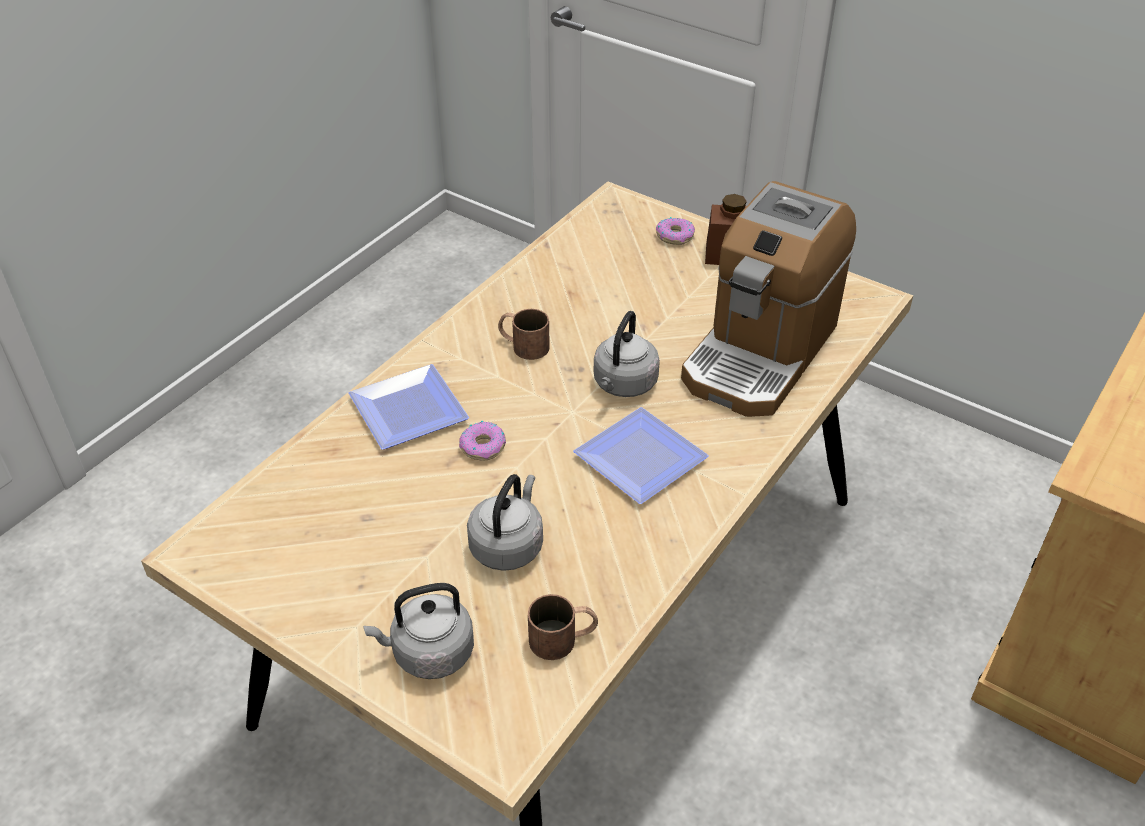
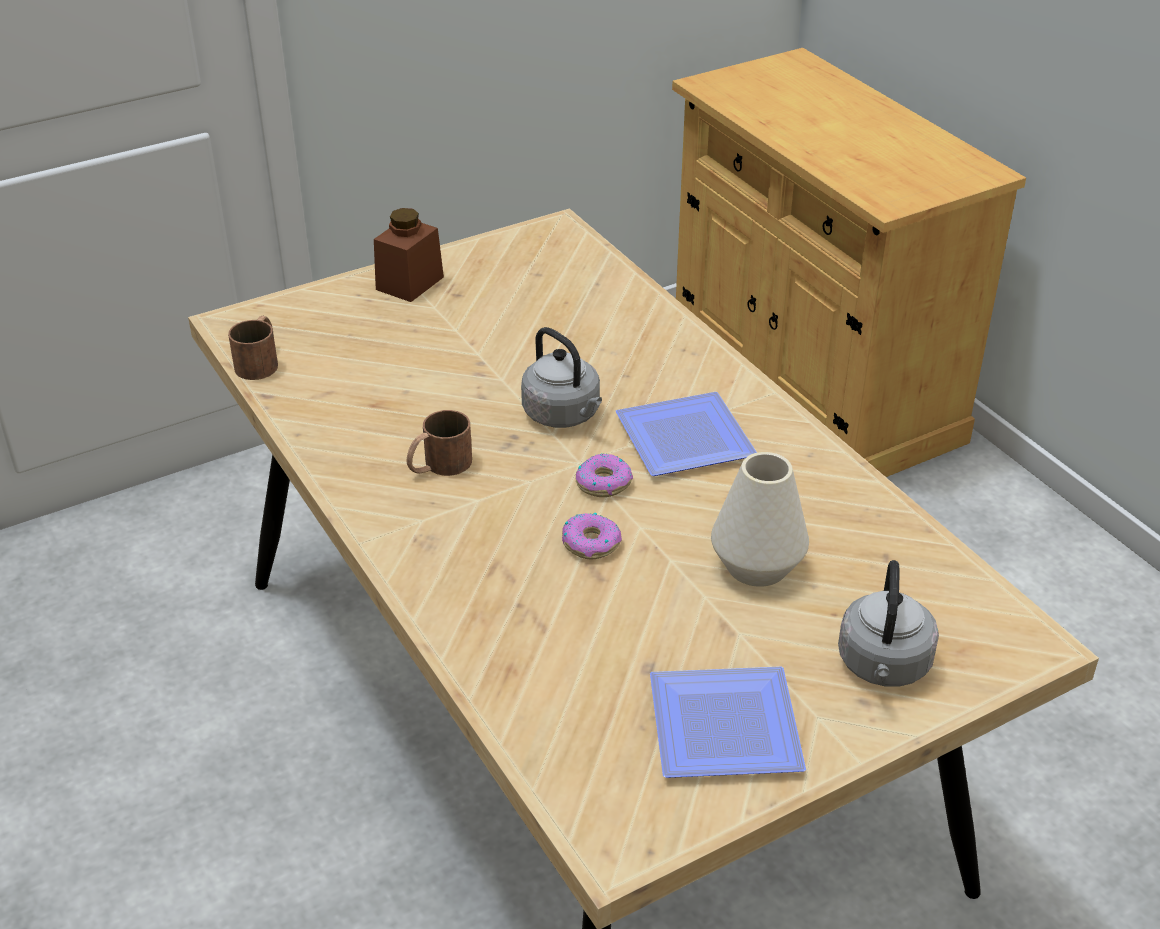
camera: 65 degrees left, 5 degrees down
plate [349,364,469,450] -> plate moved to [650,666,806,778]
grey kettle [467,474,543,571] -> white vase [711,452,809,587]
brown mug [528,594,598,660] -> brown mug moved to [228,316,278,380]
donut [656,217,695,245] -> donut moved to [576,454,633,497]
coffee machine [681,181,856,417] -> none

